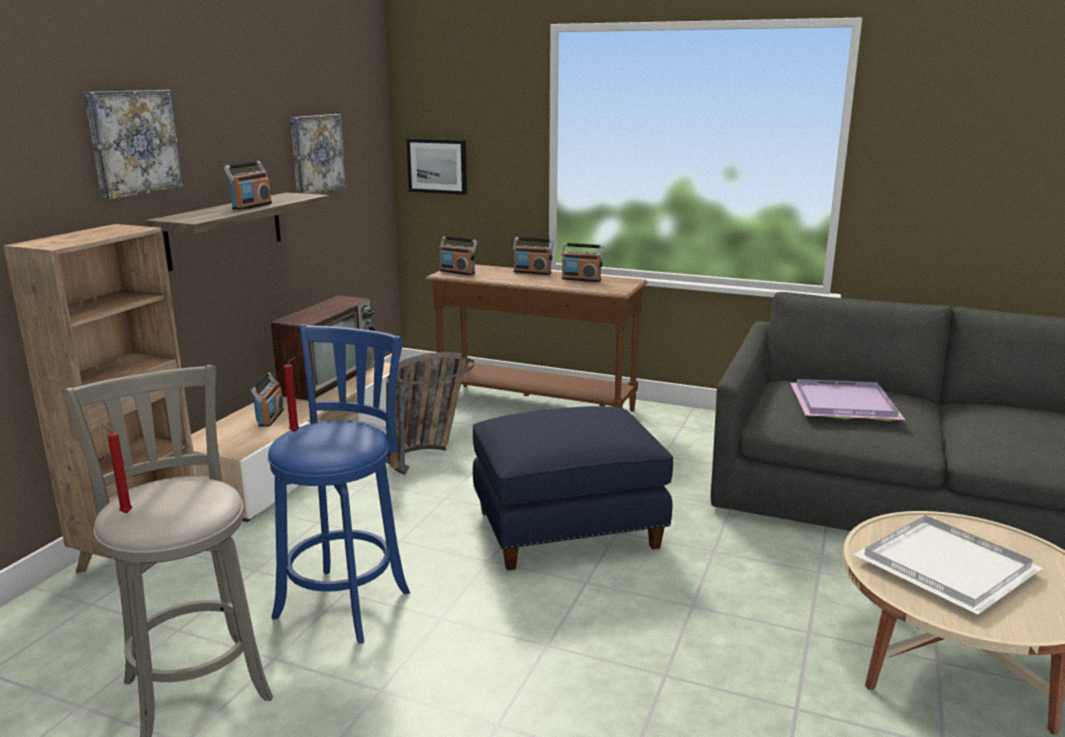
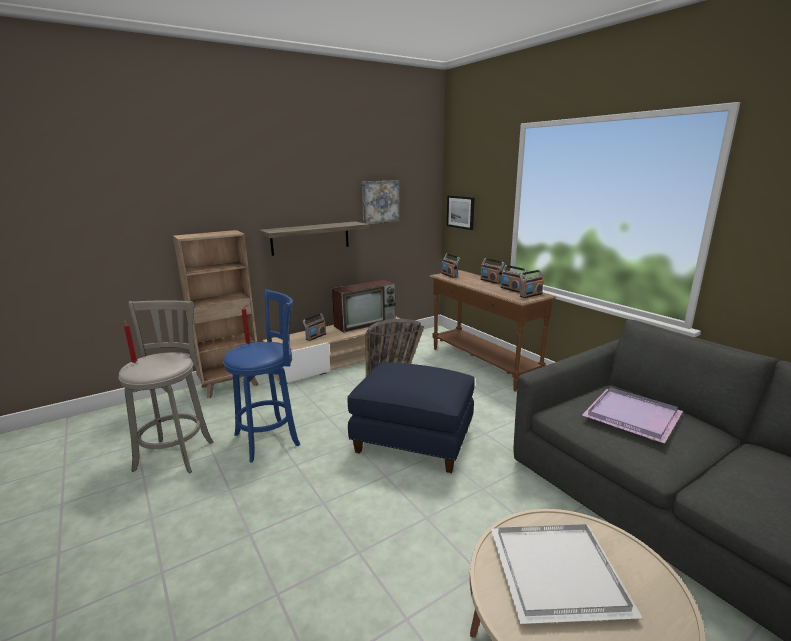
camera: 35 degrees right, 0 degrees up
picture [84,90,183,199] -> none
radio [223,161,272,210] -> radio moved to [519,270,543,298]

